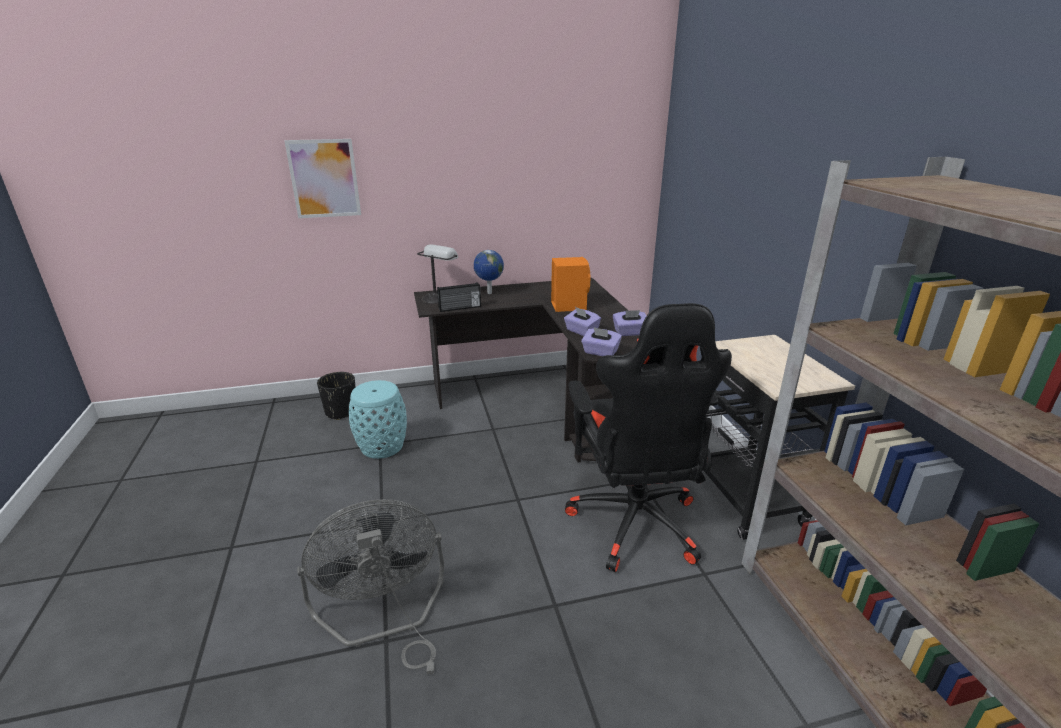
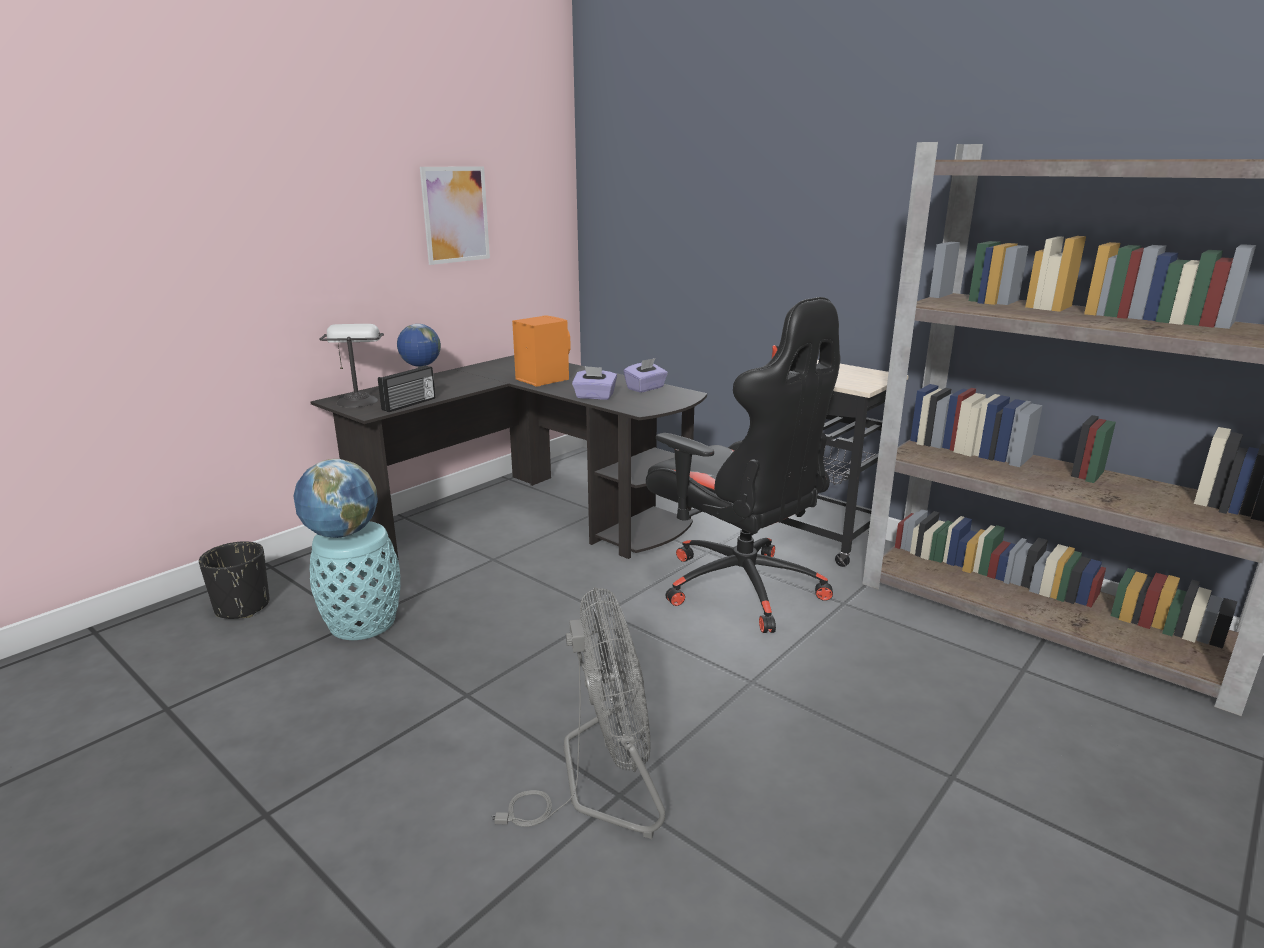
camera: 35 degrees left, 5 degrees down
picture [284,139,361,218] -> picture moved to [420,166,490,265]
grey fan [297,499,444,676] -> grey fan turned 135 degrees clockwise [491,587,665,839]
purple tissue box [581,327,622,356] -> none
none -> globe [293,459,378,538]

